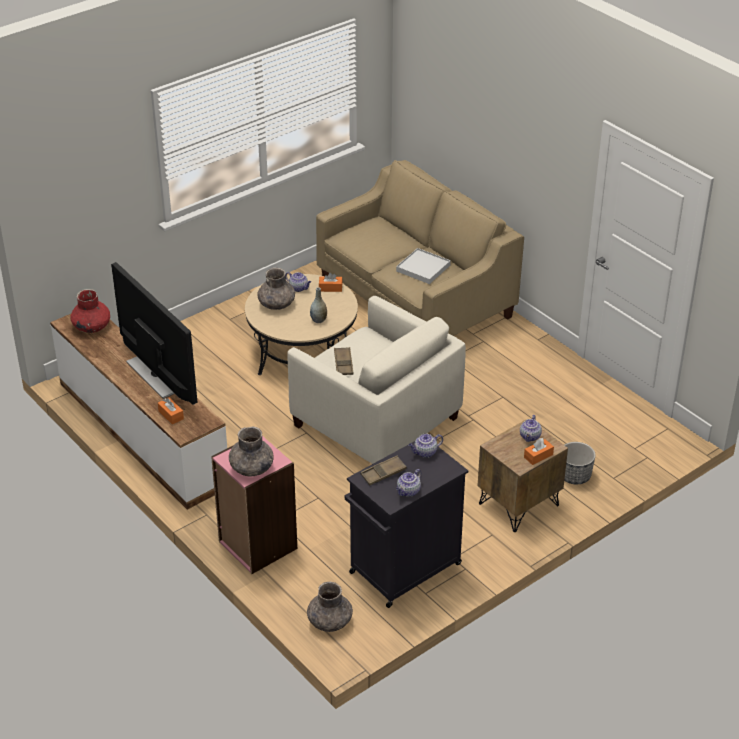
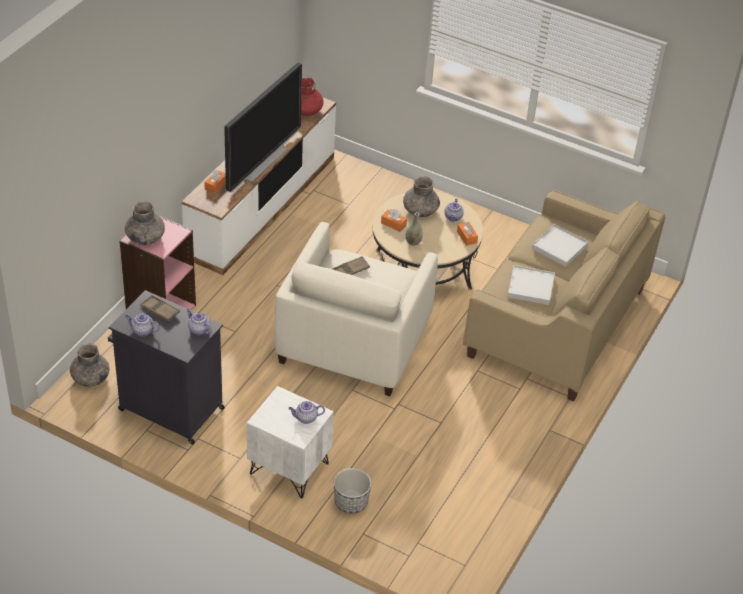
camera: 65 degrees right, 5 degrees up
brown nightstand [478,419,568,532] -> white nightstand [247,386,334,498]
orange tissue box [524,438,554,465] -> orange tissue box moved to [381,209,407,232]
none -> white tray [532,224,588,267]

